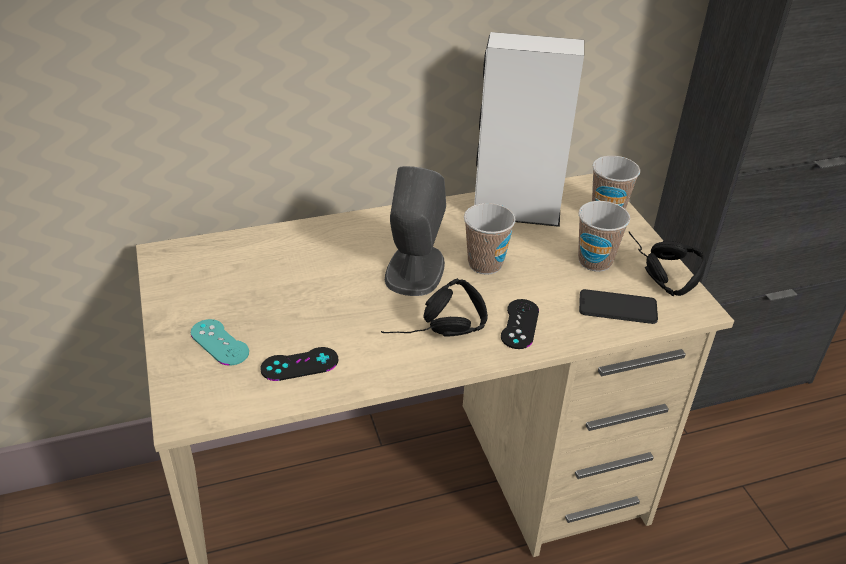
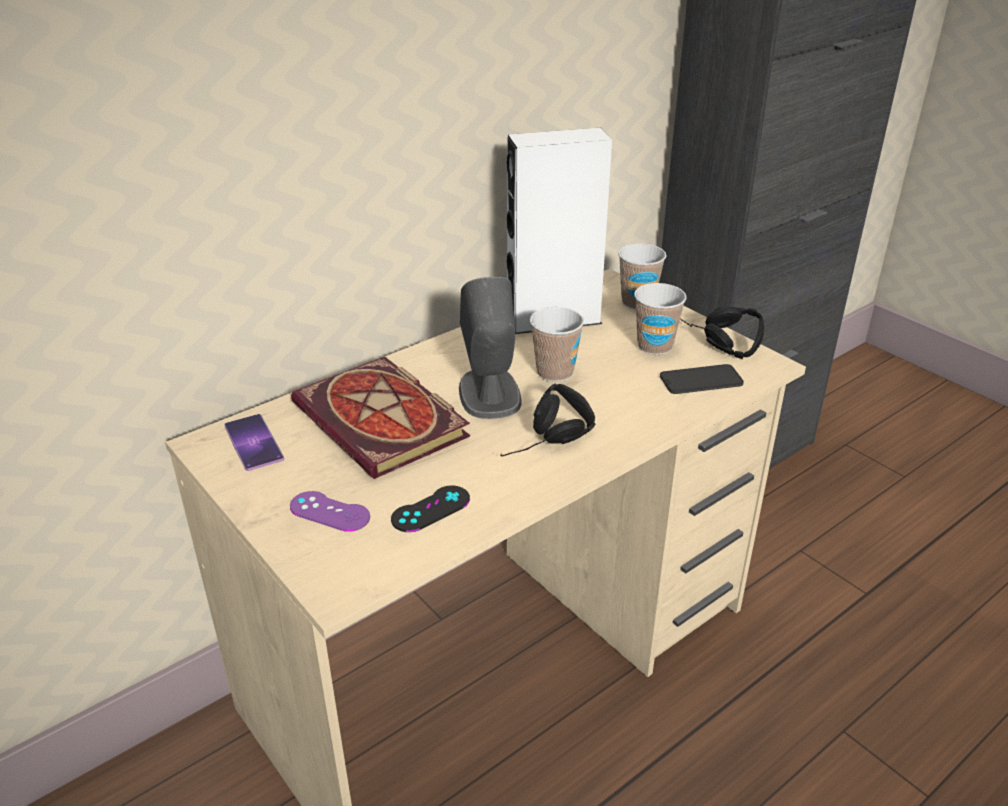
camera: 20 degrees left, 5 degrees down
turquoise game controller [191,319,249,366] -> purple game controller [290,491,370,532]
black game controller [501,299,539,349] -> none
none -> phone [224,414,284,471]
none -> book [291,356,470,479]

